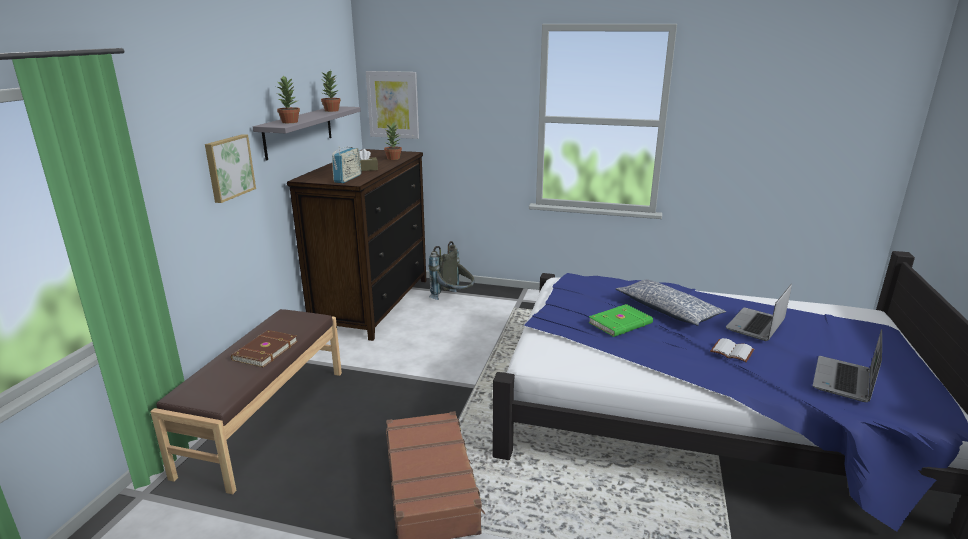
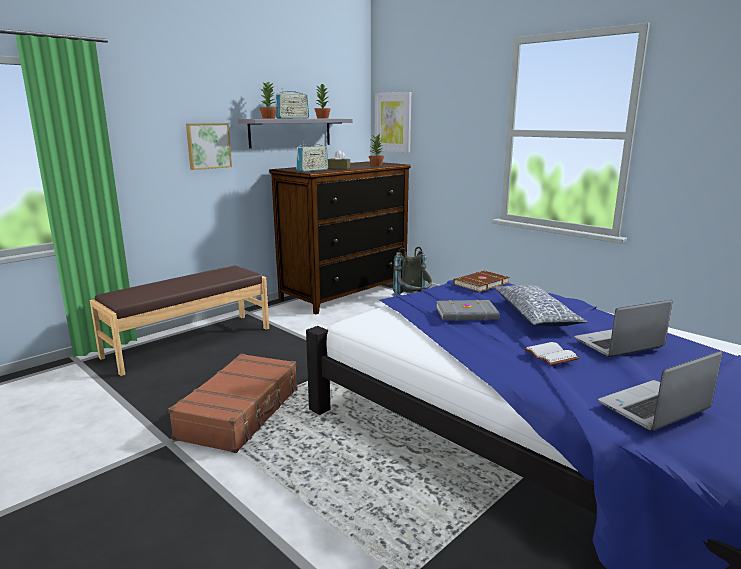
camera: 30 degrees right, 5 degrees down
brown book [231,330,298,368] -> brown book moved to [453,271,509,292]
green book [588,304,653,337] -> grey book [436,300,500,321]
none -> radio [275,88,309,119]

